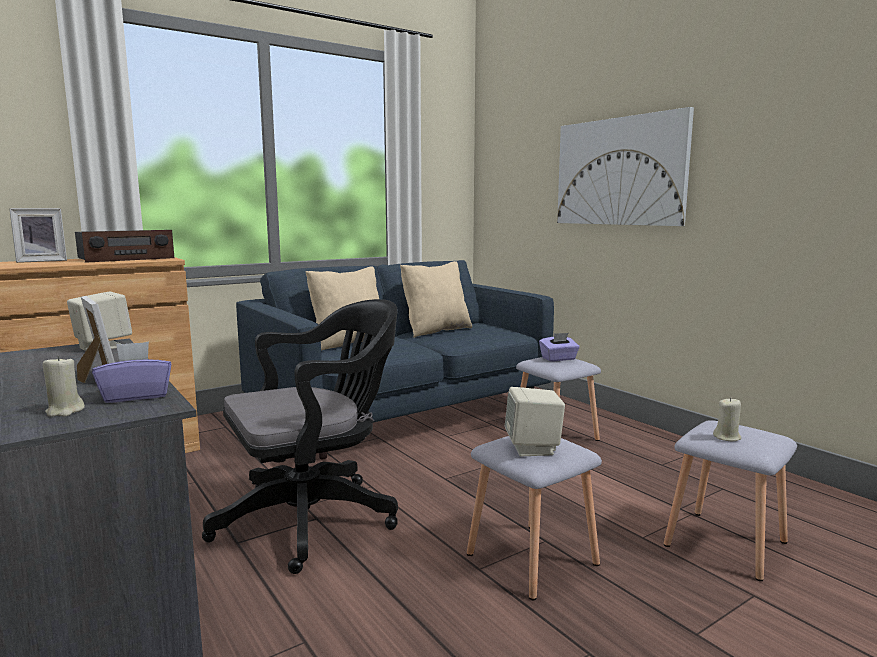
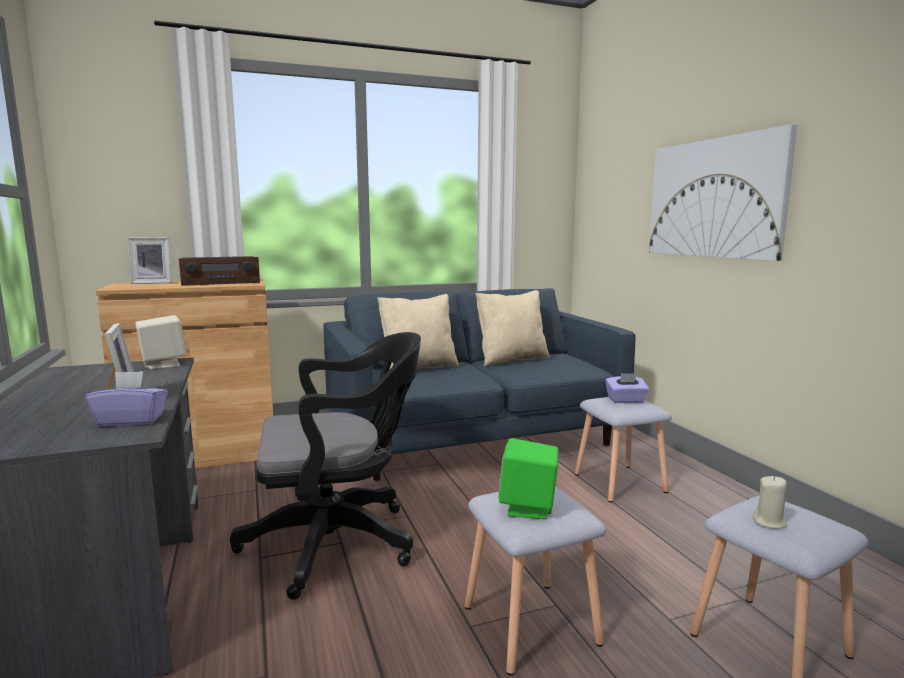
camera: 15 degrees right, 0 degrees up
beige candle [42,355,85,417] -> none
beige speaker [505,387,565,457] -> green speaker [498,438,558,519]

